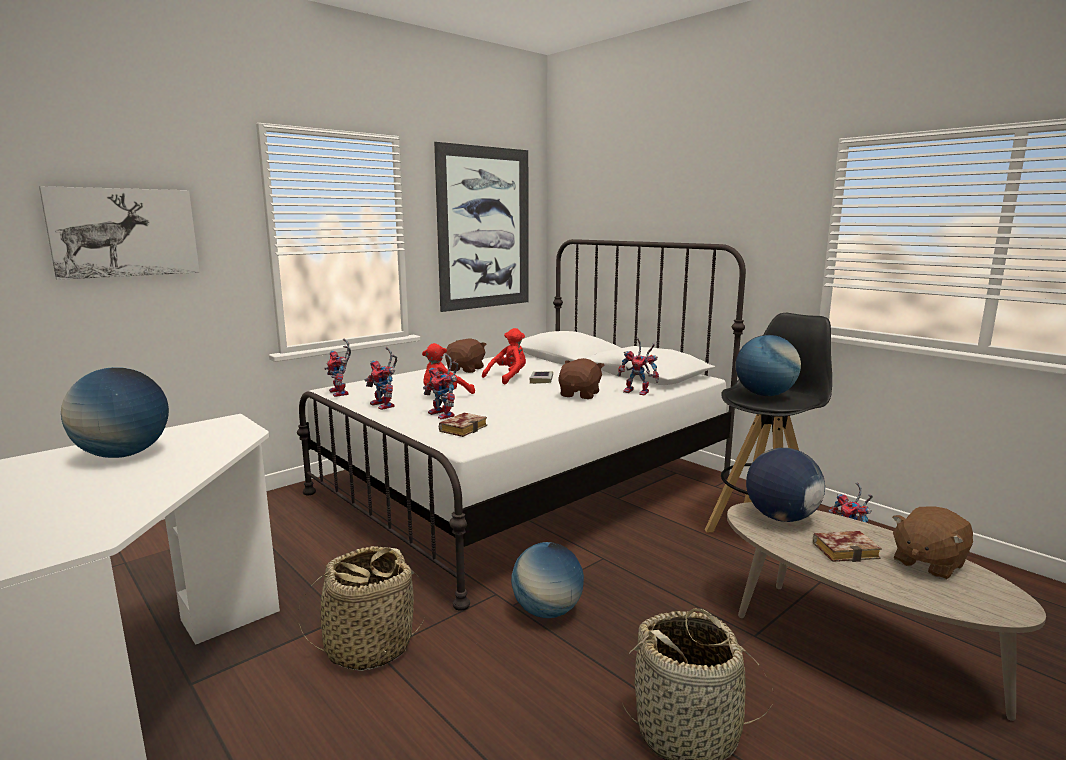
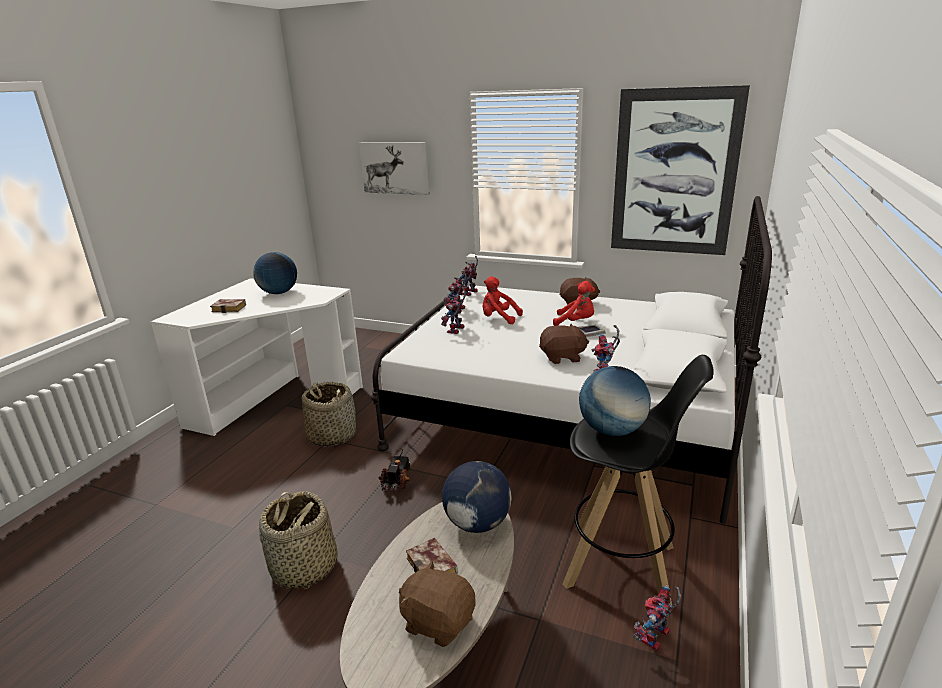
camera: 65 degrees right, 10 degrees up
book [439,413,487,437] -> book moved to [210,299,246,313]
globe [511,542,584,618] -> toy truck [378,450,410,492]

